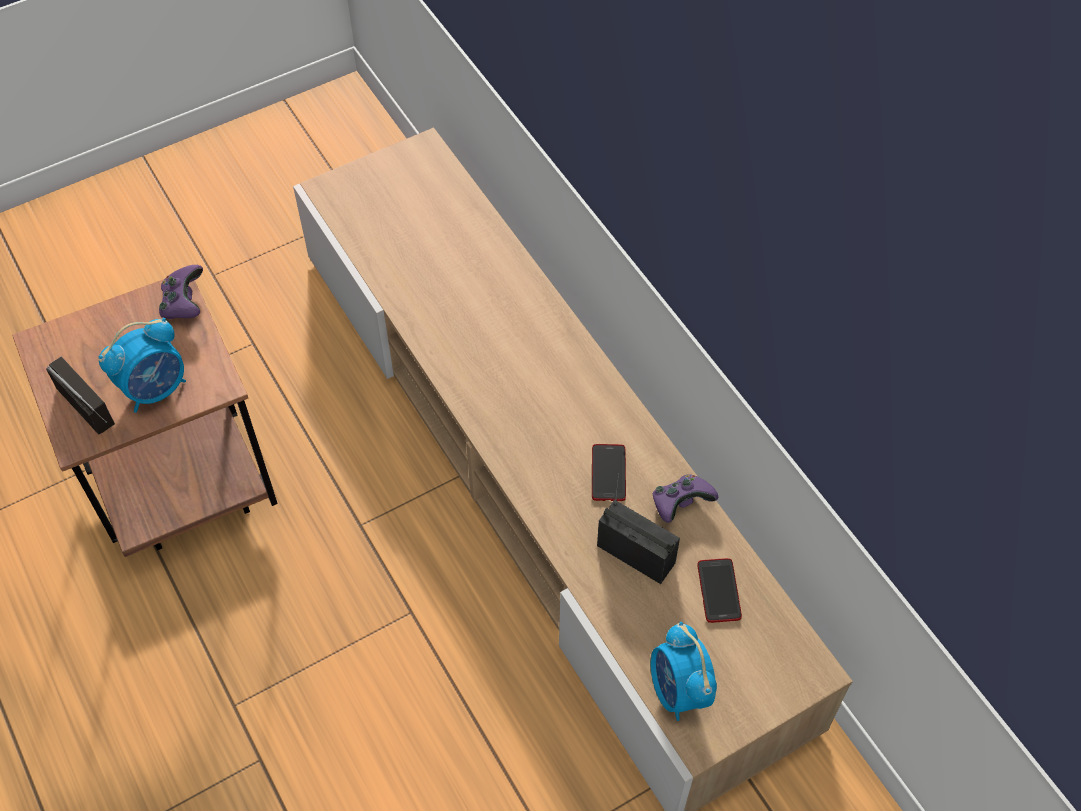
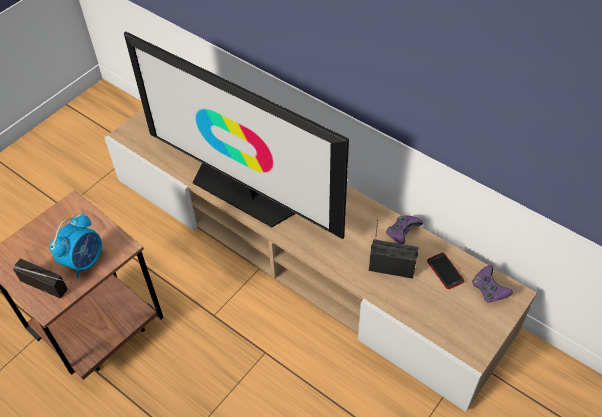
camera: 20 degrees left, 5 degrees down
purple game controller [159,265,203,319] -> purple game controller moved to [472,265,513,303]
phone [592,444,626,501] -> none
alarm clock [650,622,717,721] -> none
none -> television [124,31,349,239]

